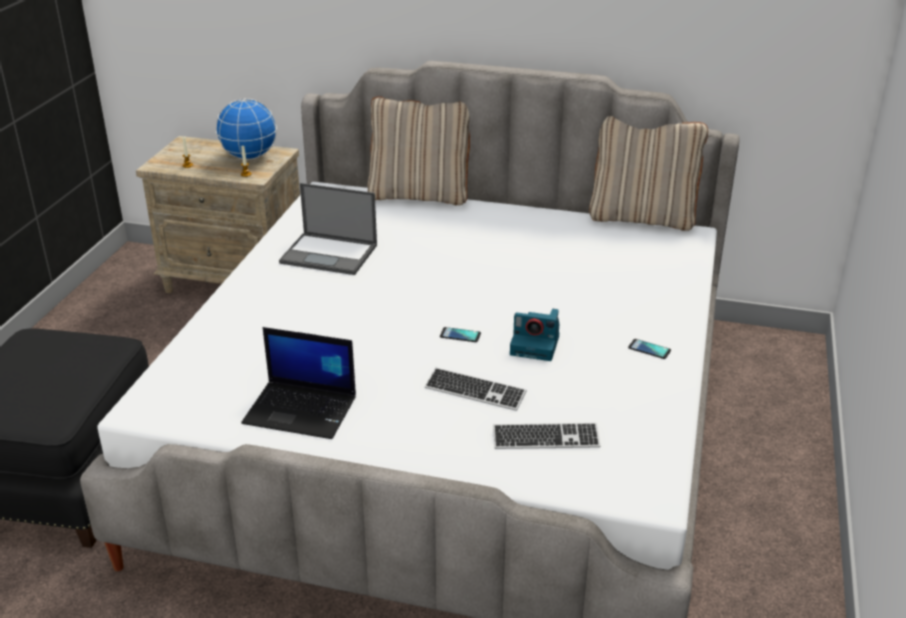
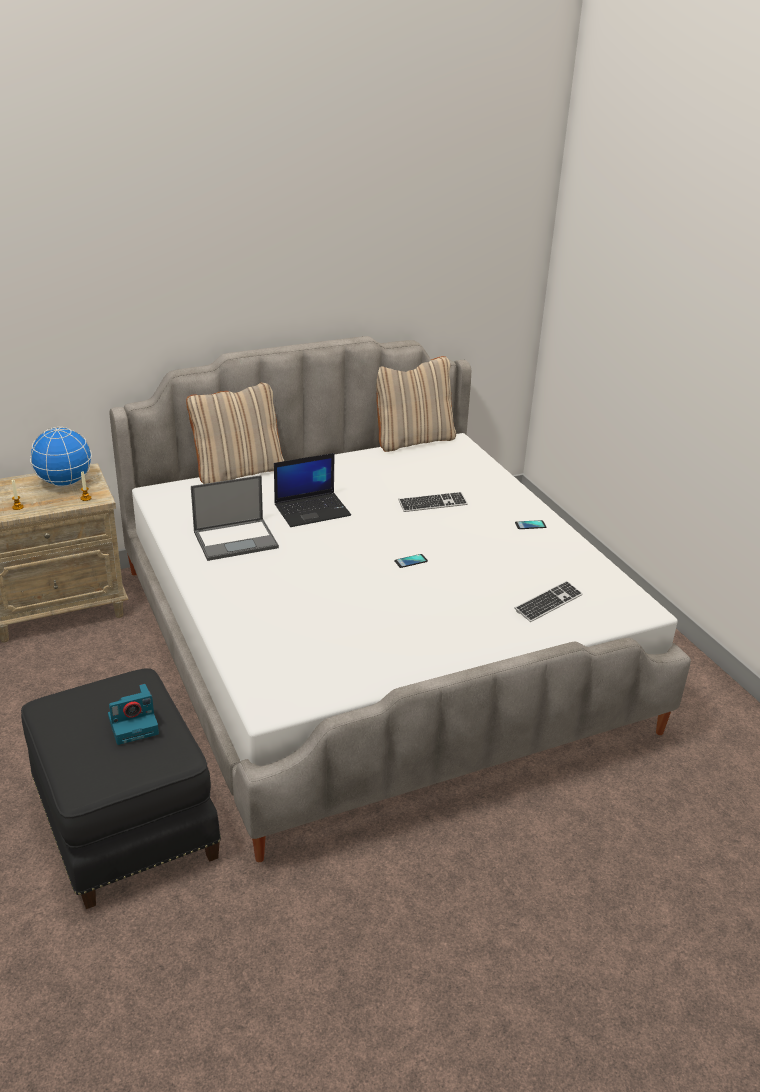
camera: 40 degrees left, 0 degrees up
laptop [241,327,356,439] -> laptop moved to [274,453,351,527]
keyboard [425,368,526,411] -> keyboard moved to [398,492,468,512]
camera [510,309,559,361] -> camera moved to [108,684,159,745]

